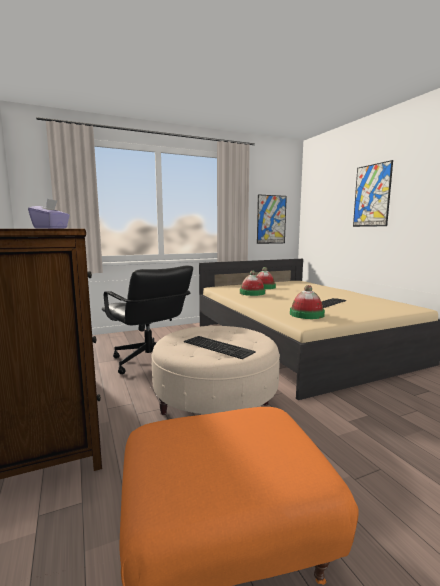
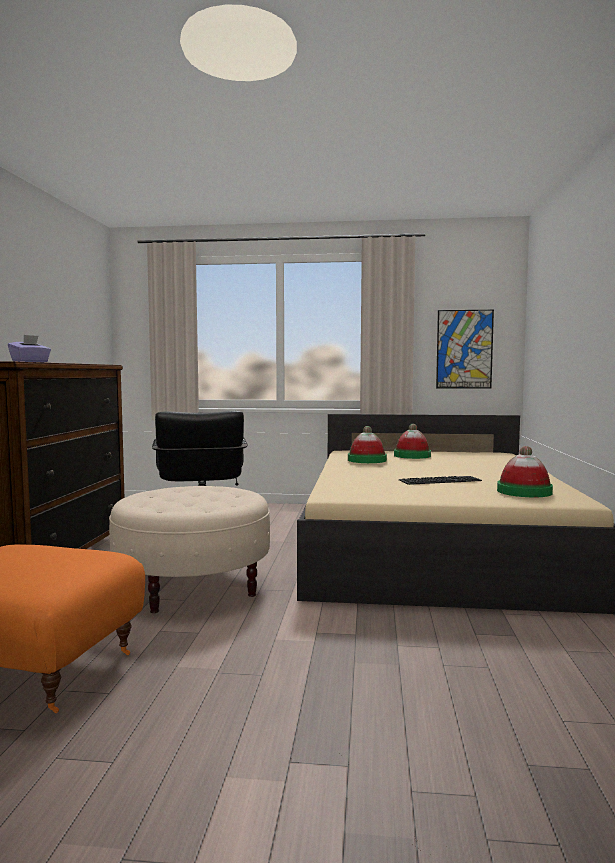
camera: 30 degrees right, 5 degrees down
keyboard [184,336,256,359] -> none
hat [290,285,325,319] -> hat moved to [497,446,553,497]
picture [353,160,393,227] -> none

